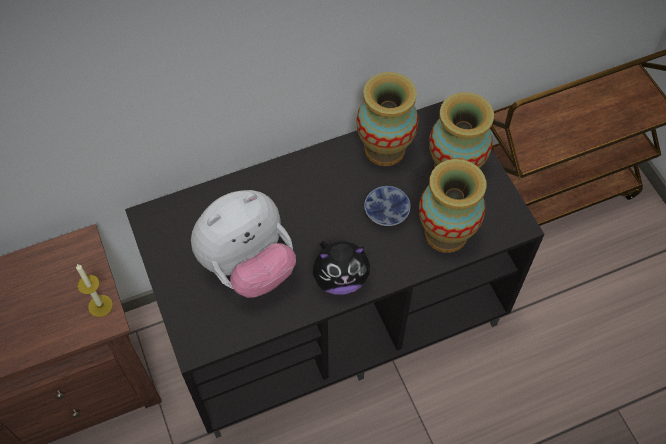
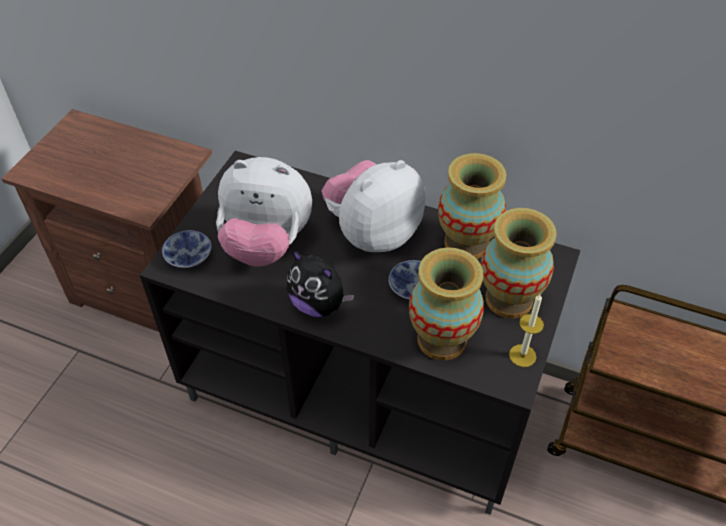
camera: 45 degrees right, 10 degrees down
candle [76,264,113,317] -> candle moved to [509,294,544,367]
none -> bowl [162,230,212,268]
none -> plush toy [322,160,425,252]

